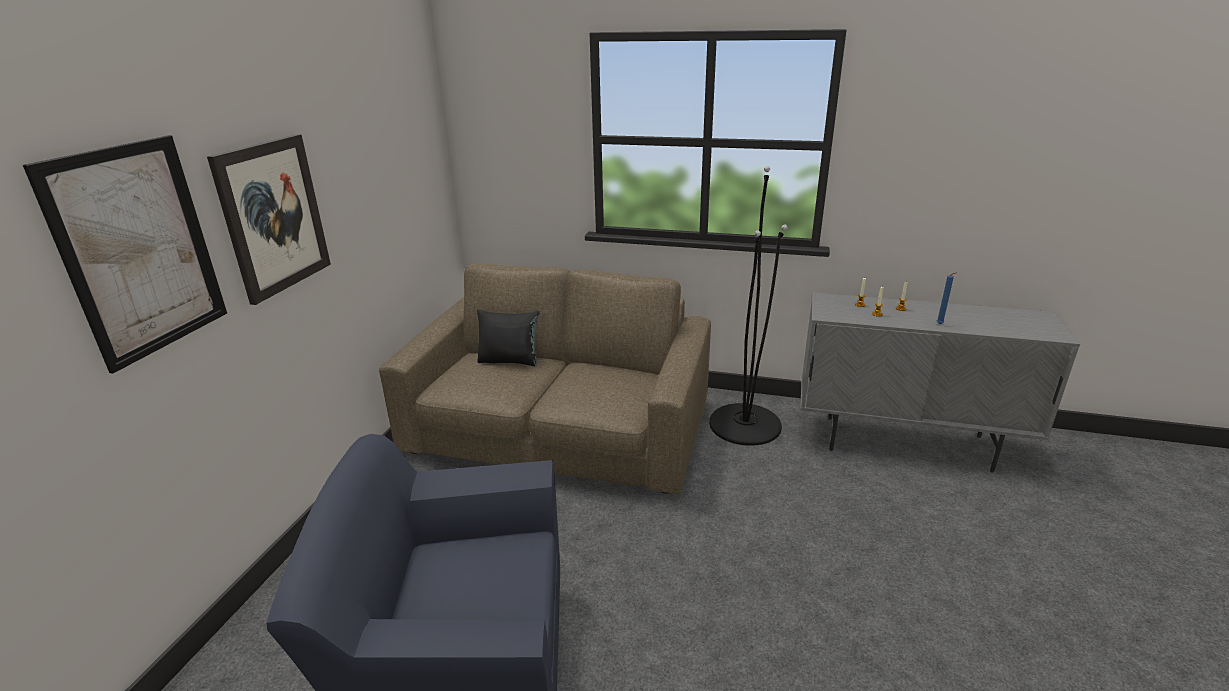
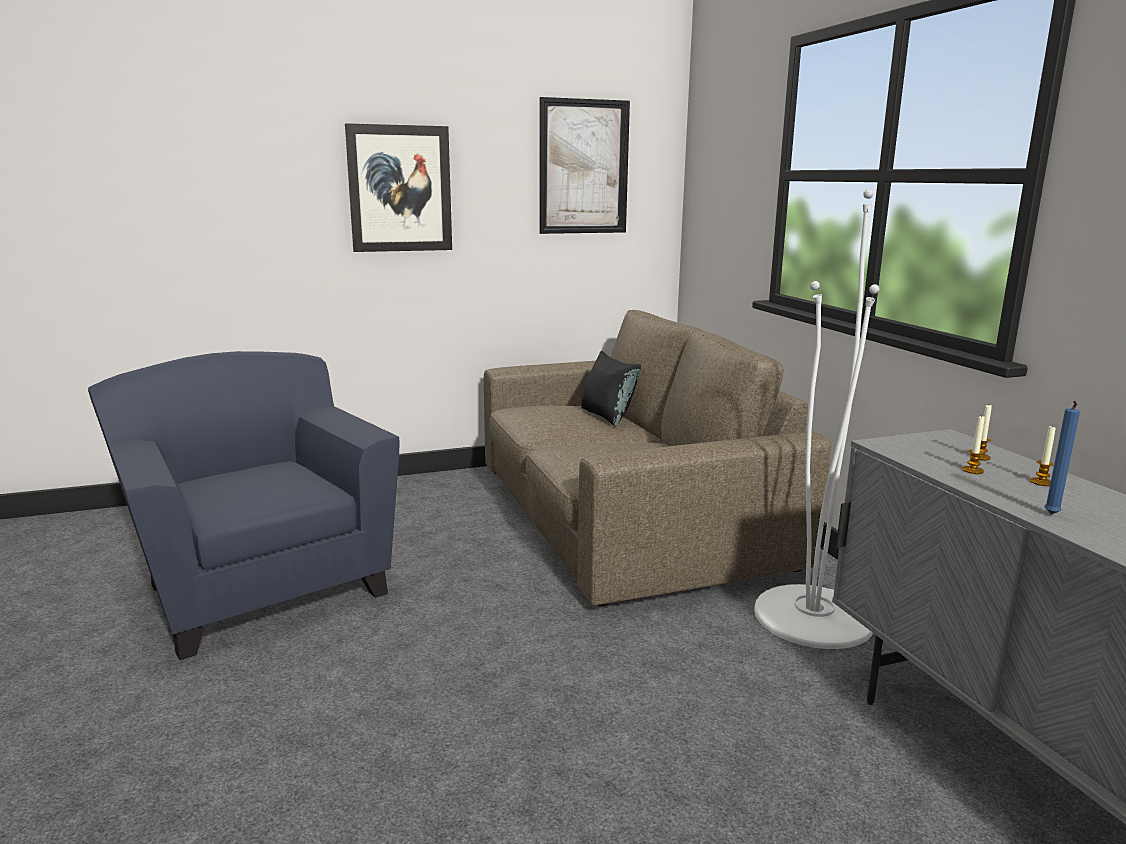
camera: 55 degrees right, 10 degrees down
picture [23,135,227,374] -> picture moved to [539,97,630,234]
black floor lamp [709,166,788,446] -> white floor lamp [754,189,880,649]

